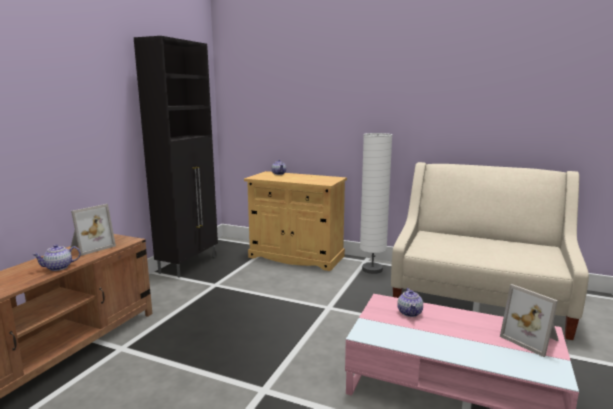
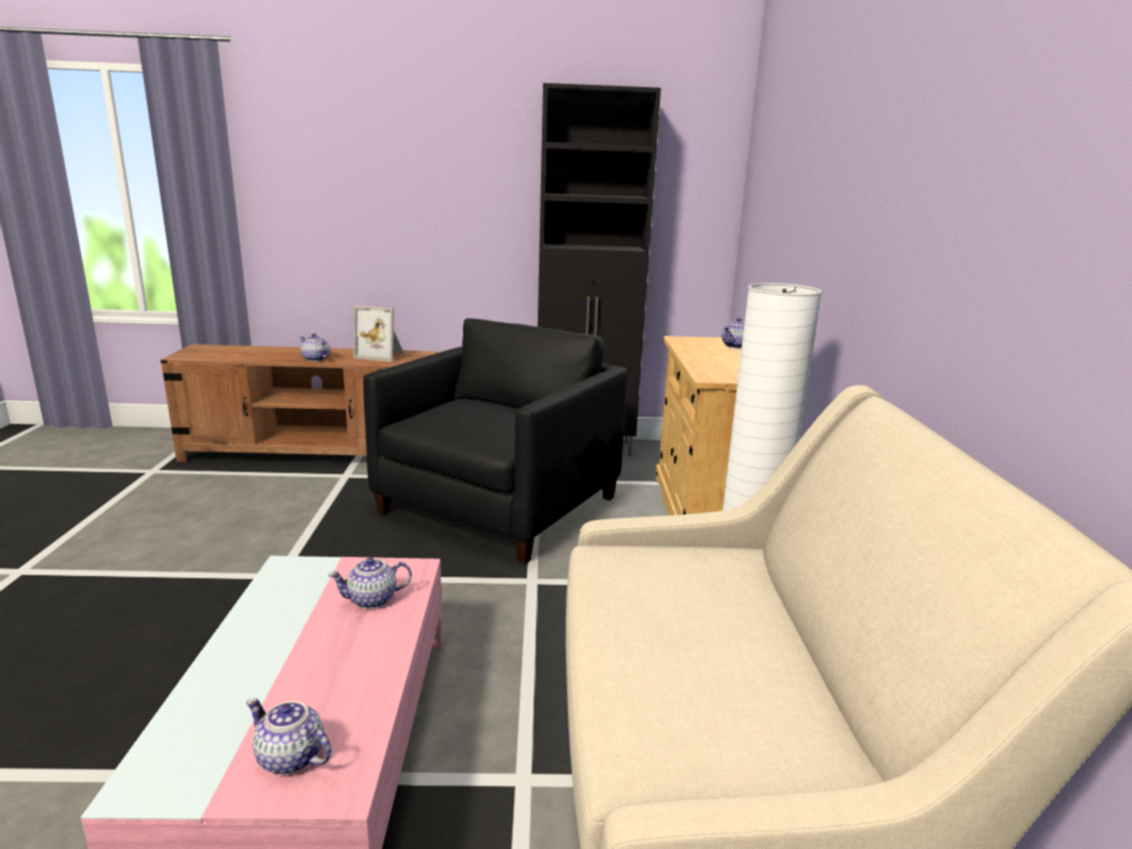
camera: 65 degrees right, 5 degrees up
picture frame [500,284,559,357] -> teapot [246,698,332,775]
none -> black armchair [363,318,627,564]

